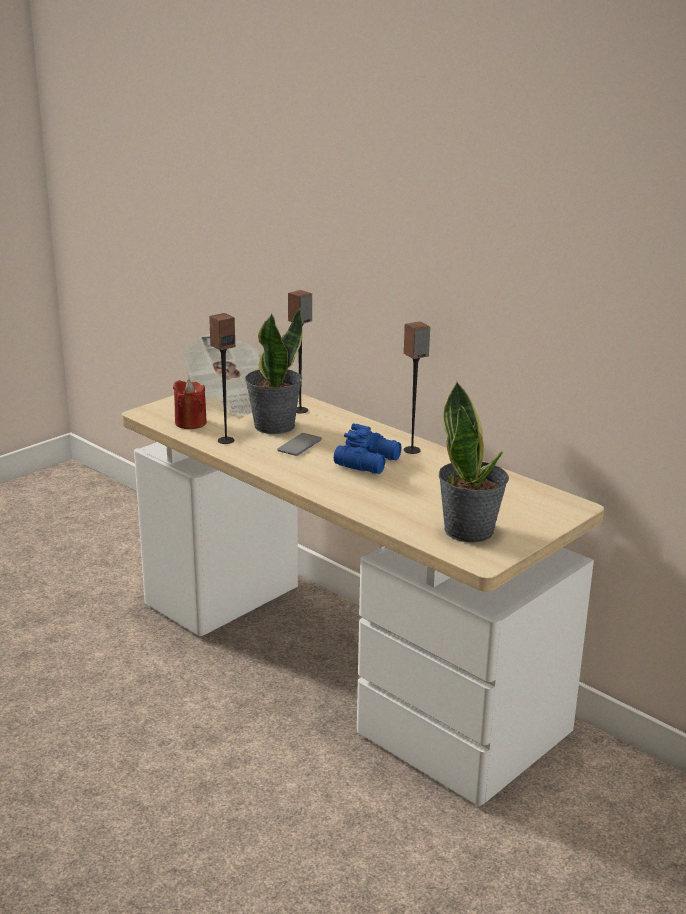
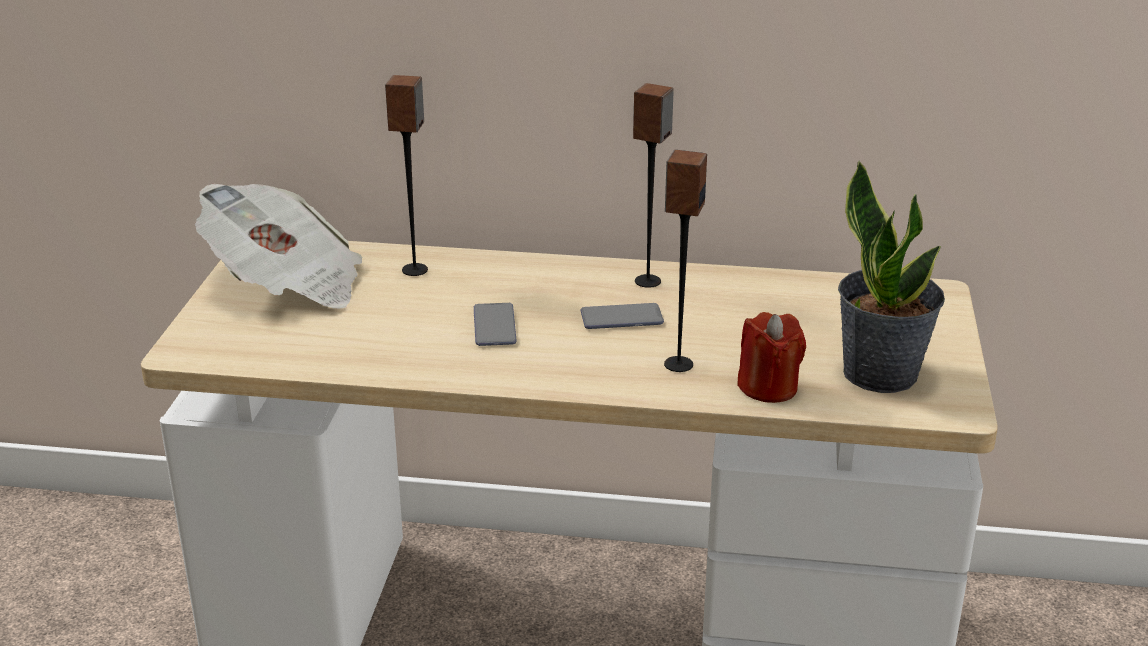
camera: 35 degrees left, 5 degrees up
red candle [173,380,207,429] -> red candle moved to [737,312,806,403]
speaker [209,313,235,444] -> speaker moved to [664,150,707,372]
potted plant [245,308,303,434] -> none
blue binoculars [334,423,402,474] -> phone [580,303,664,329]

